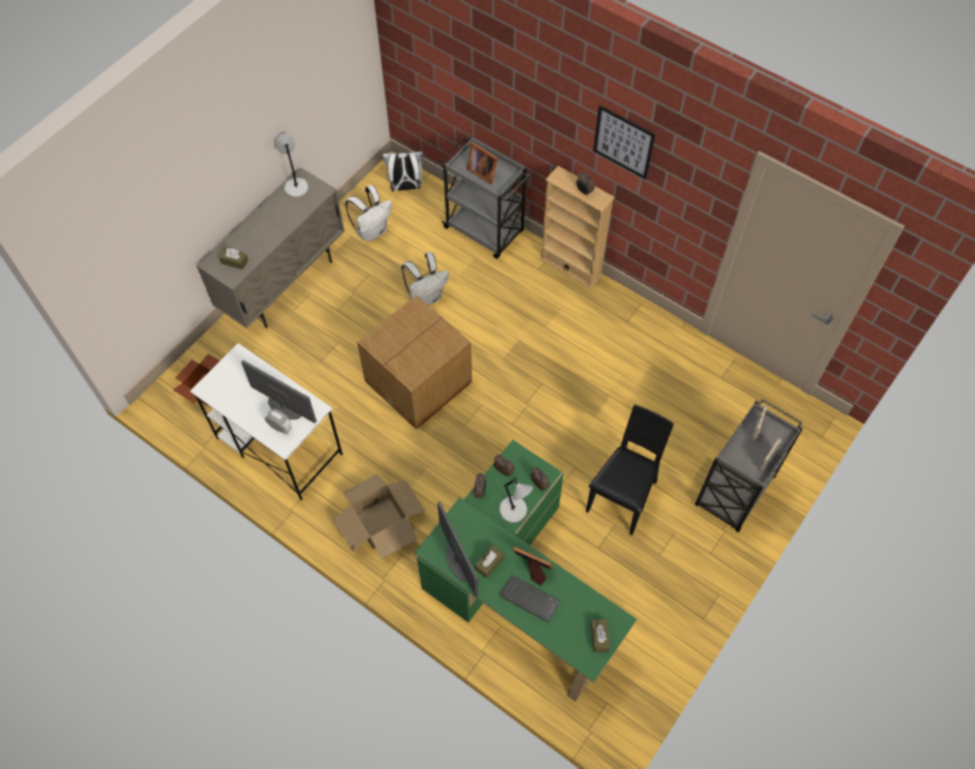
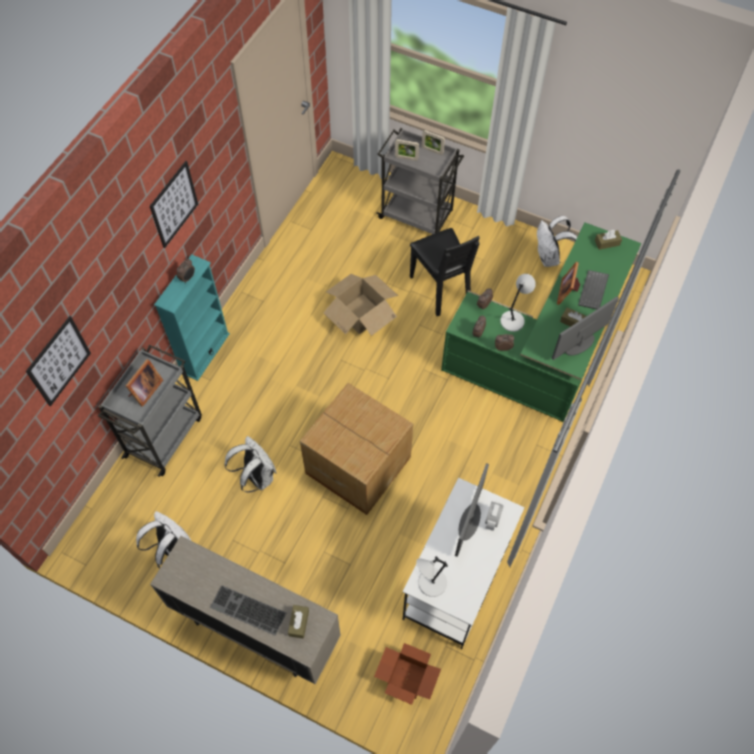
camera: 100 degrees left, 0 degrees up
grey table lamp [275,133,309,197] -> grey table lamp moved to [416,556,448,597]
cardboard box [333,474,425,559] -> cardboard box moved to [323,274,398,336]
white backpack [382,151,424,192] -> white backpack moved to [537,216,577,267]
beige bookcase [539,166,615,289] -> turquoise bookcase [154,254,230,381]
black chair [586,404,674,535] -> black chair turned 135 degrees counterclockwise [410,228,480,316]
none -> picture [26,316,91,406]
none -> keyboard [210,585,286,636]

